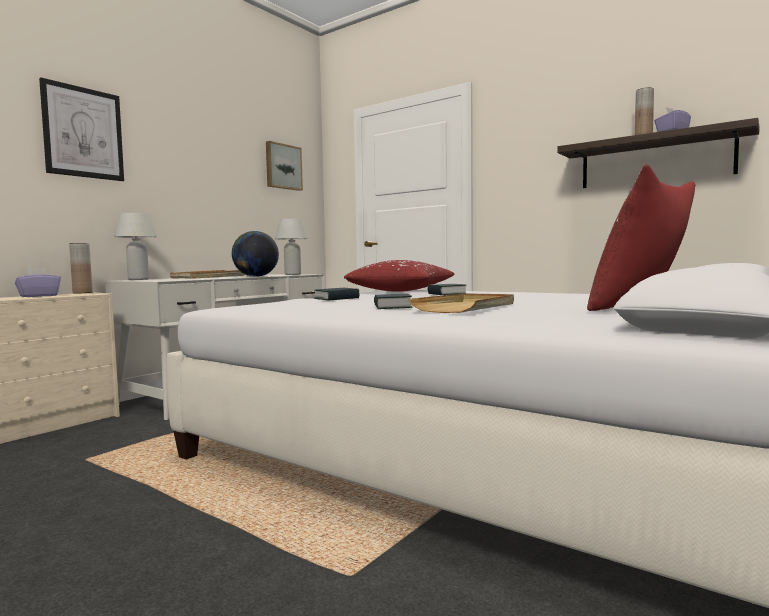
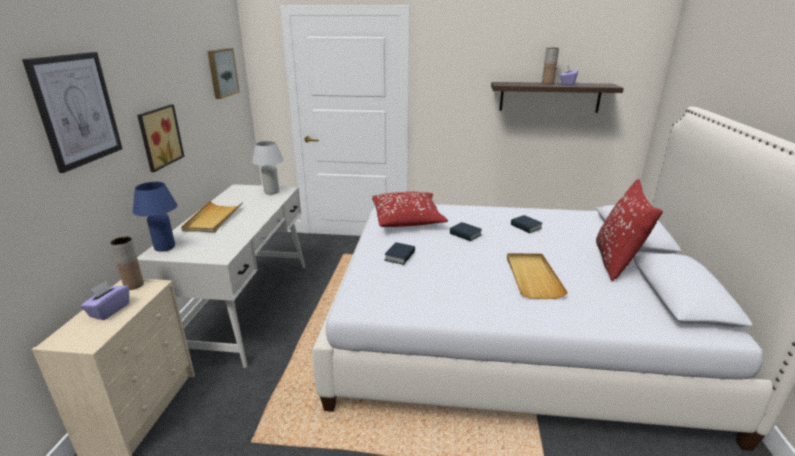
camera: 30 degrees left, 20 degrees up
white table lamp [114,213,157,280] -> blue table lamp [133,182,177,252]
globe [232,231,279,277] -> none
book [374,294,412,309] -> book moved to [511,215,542,233]
none -> picture [137,104,184,172]

